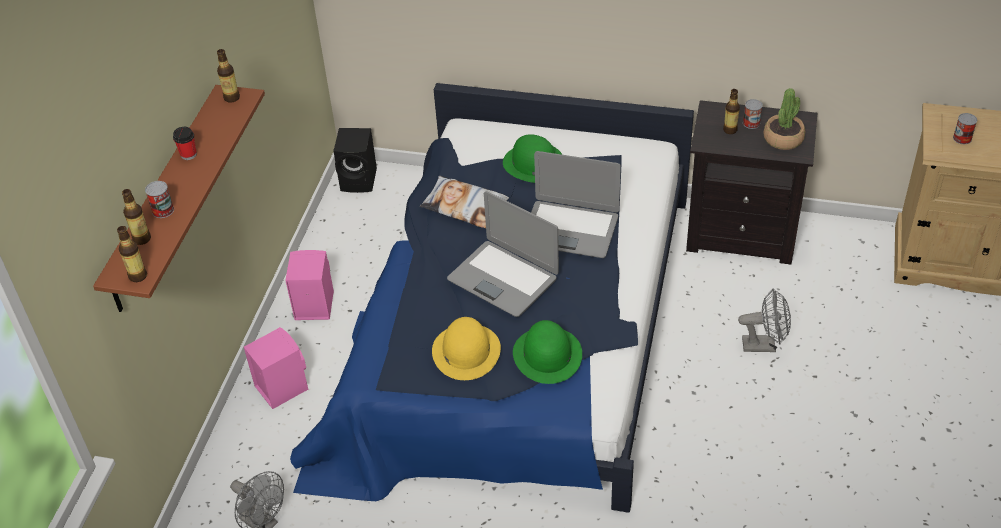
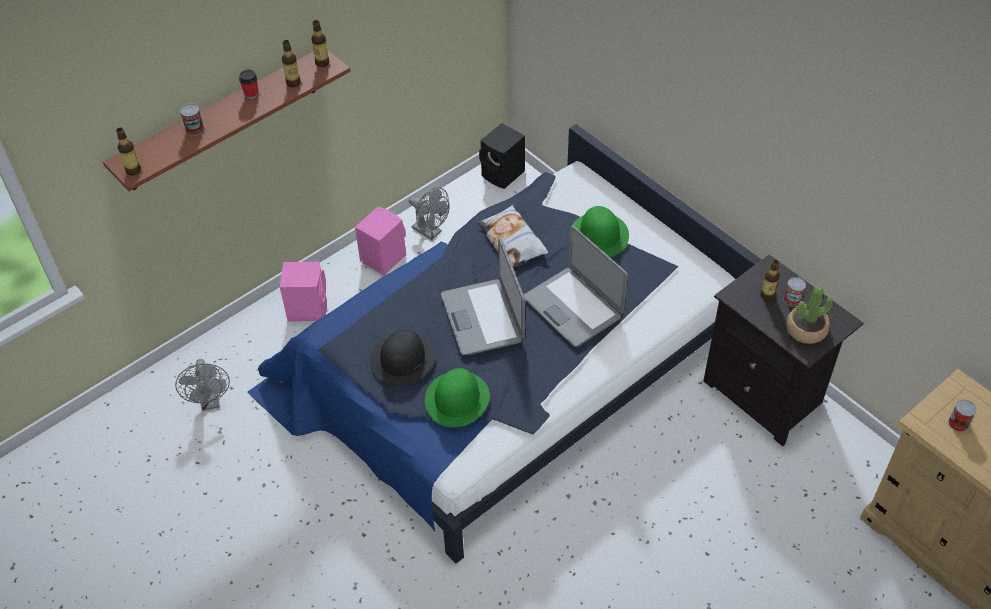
camera: 35 degrees right, 5 degrees up
bottle [122,189,151,245] -> bottle moved to [282,40,301,87]
yellow hat [432,317,501,380] -> black hat [371,330,435,386]
grey fan [738,289,791,352] -> grey fan moved to [409,187,449,240]

